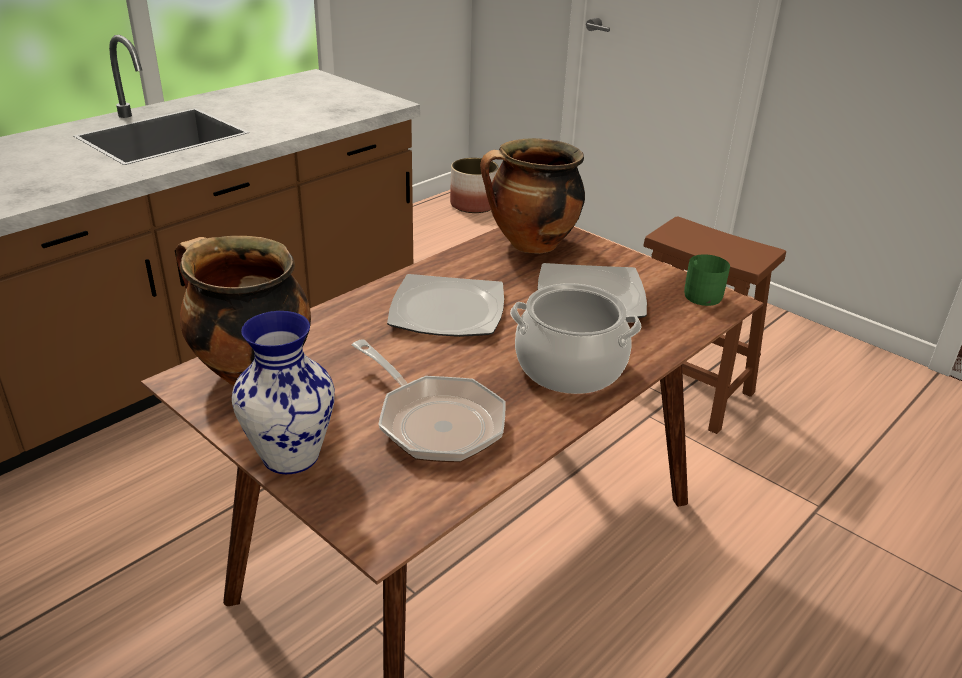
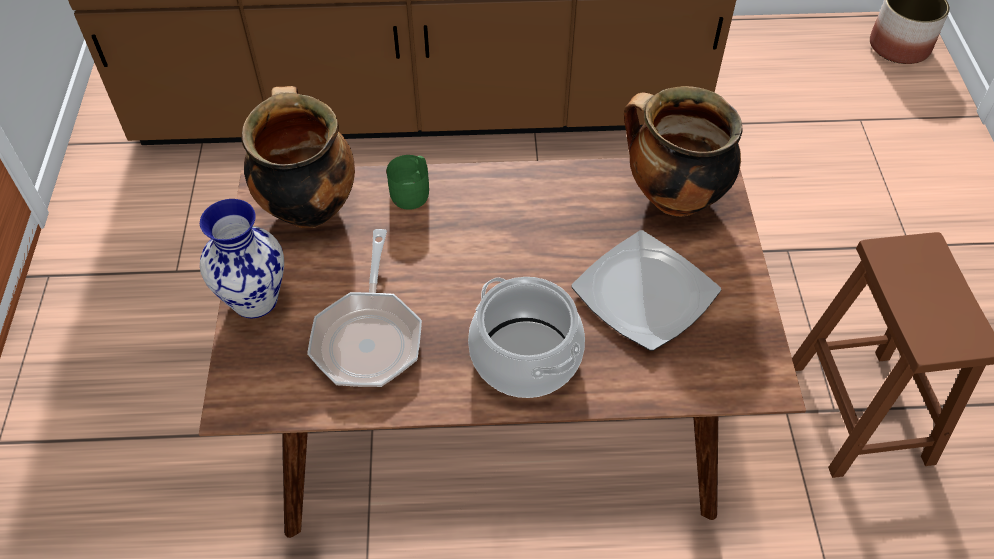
camera: 45 degrees right, 20 degrees up
plate [387,274,504,337] -> none
green mug [684,254,730,306] -> green mug moved to [386,155,429,210]

